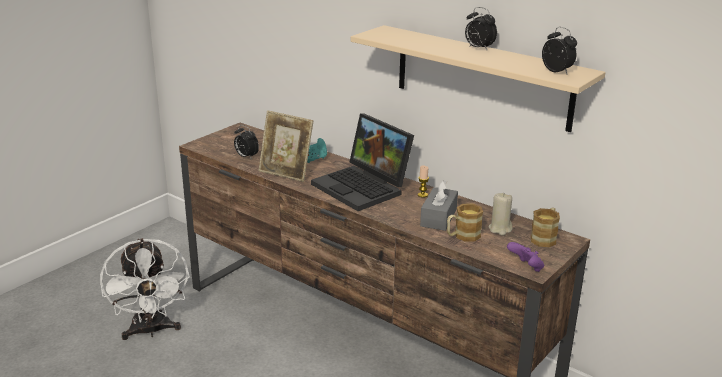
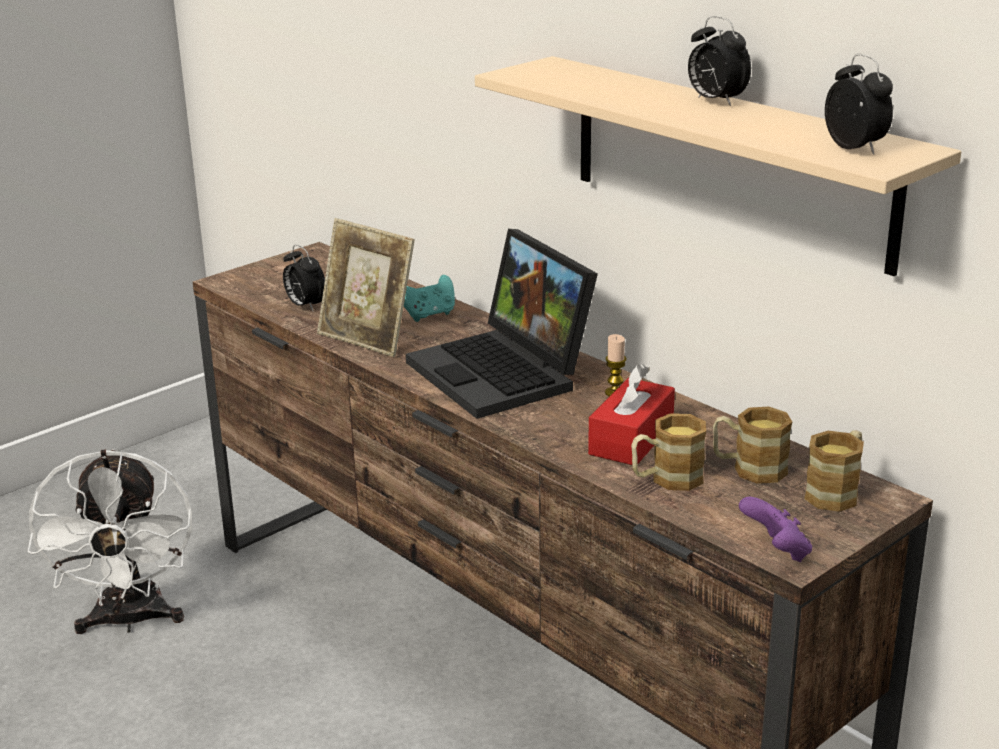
camera: 10 degrees right, 0 degrees up
grey tissue box [420,180,458,231] -> red tissue box [588,364,675,465]
beige candle [488,193,512,235] -> mug [713,406,792,484]

